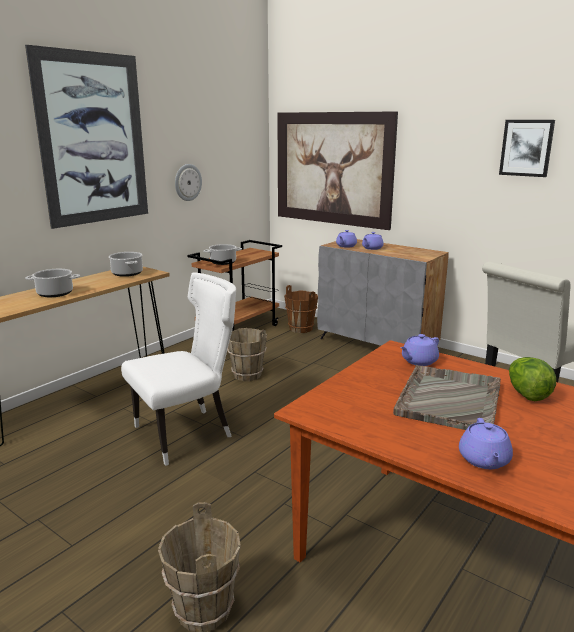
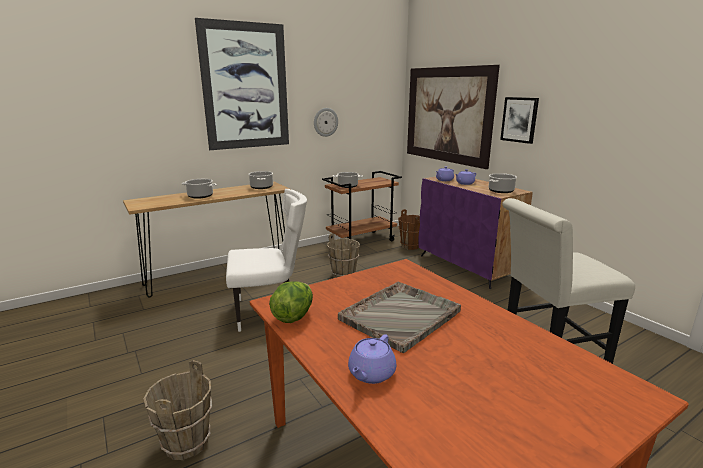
camera: 20 degrees right, 0 degrees up
grey cabinet [317,239,449,346] -> purple cabinet [418,174,533,289]
purple teapot [400,334,439,366] -> none
picture [499,120,555,177] -> picture moved to [500,97,539,144]
lettuce [509,357,556,401] -> lettuce moved to [269,281,313,323]
none -> cooking pot [489,173,517,193]

